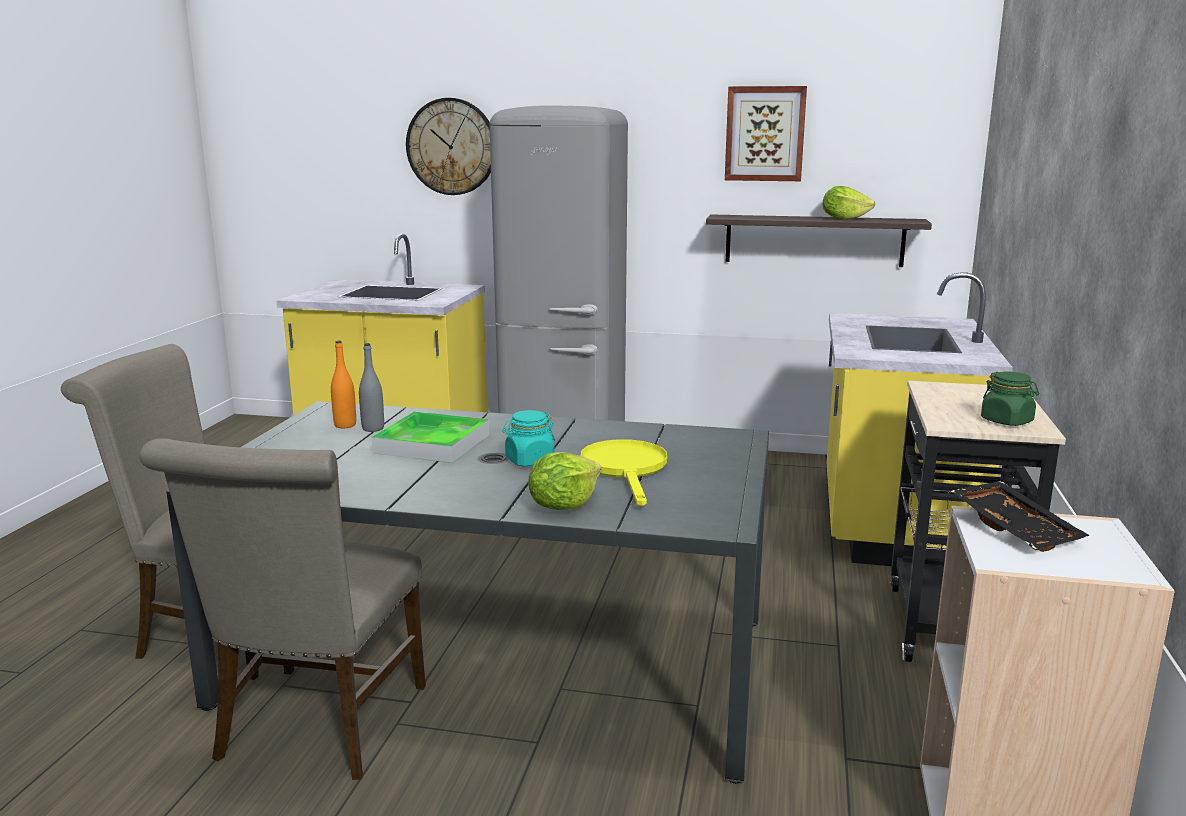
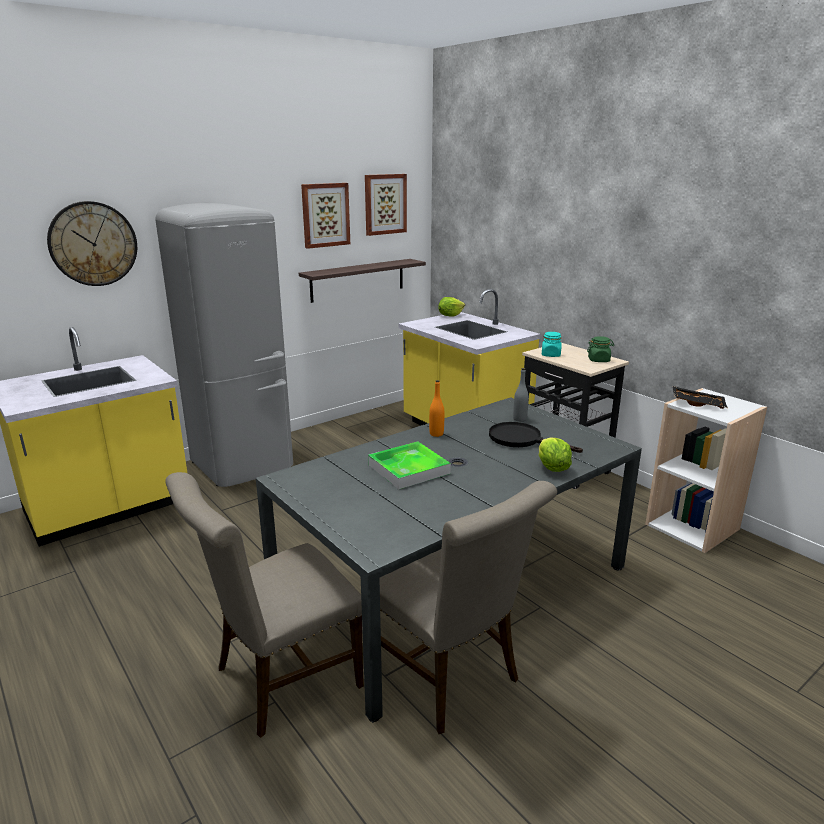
camera: 50 degrees left, 5 degrees up
orange bottle [331,341,356,428] -> orange bottle moved to [429,380,445,437]
grey bottle [359,343,384,432] -> grey bottle moved to [513,368,529,422]
turquoise jar [502,410,555,466] -> turquoise jar moved to [542,332,562,357]
yellow frying pan [581,439,667,506] -> black frying pan [489,422,583,453]
lettuce [823,186,875,220] -> lettuce moved to [438,297,465,317]
none -> picture [365,174,407,236]

